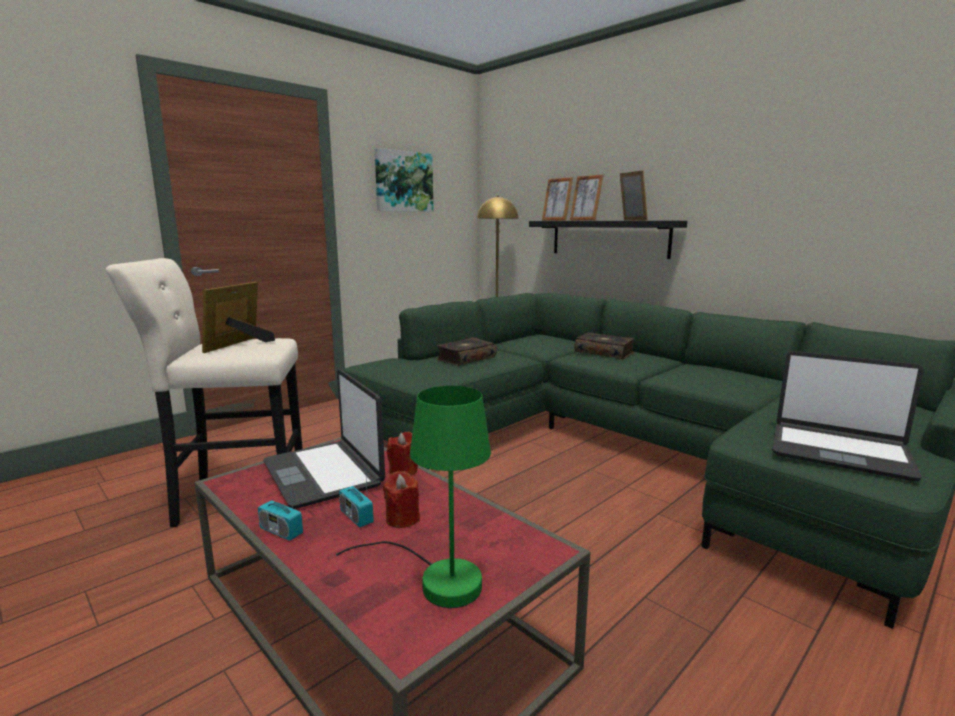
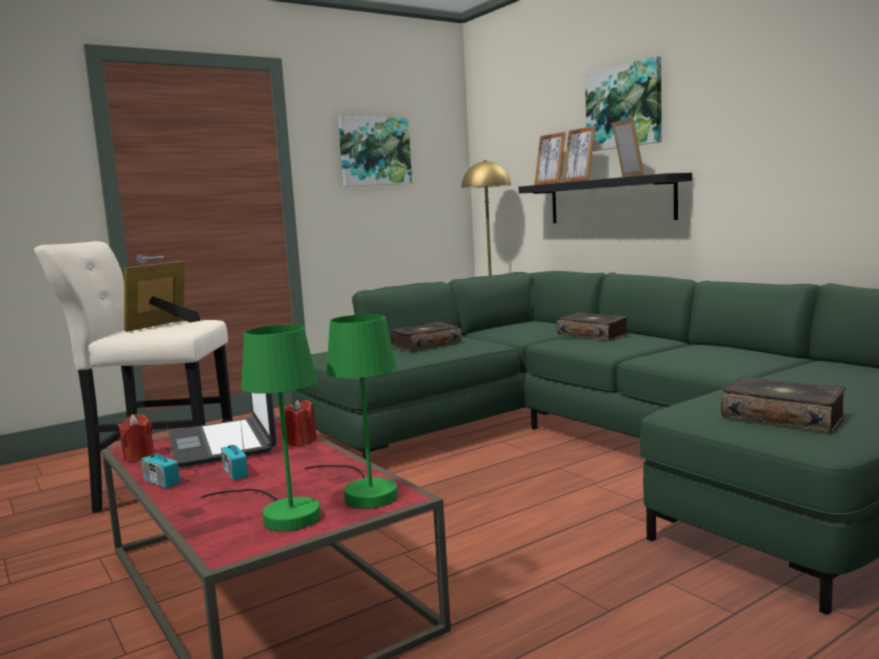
camera: 10 degrees right, 5 degrees down
red candle [383,471,420,528] -> red candle moved to [118,414,155,462]
laptop [773,351,924,481] -> book [721,377,846,433]
none -> green table lamp [305,314,398,509]
none -> picture [585,56,662,151]

